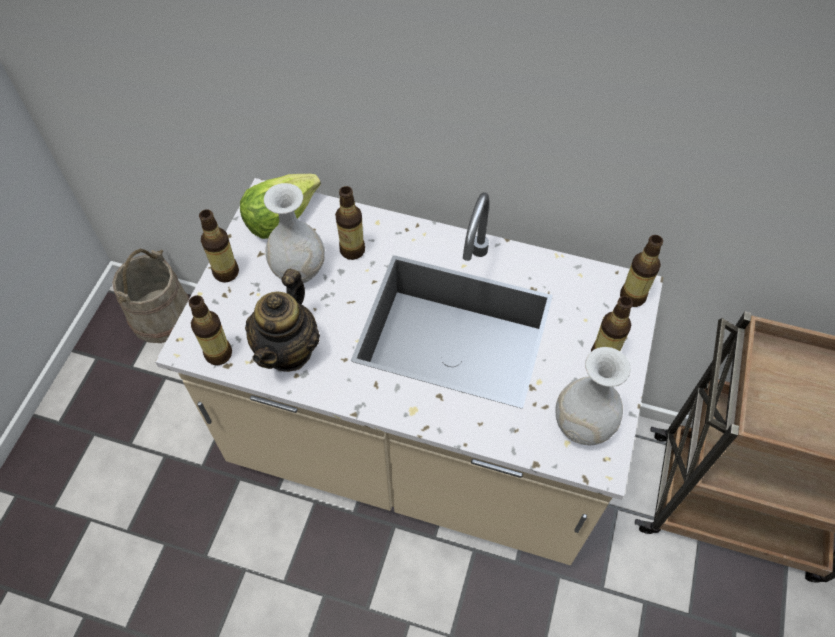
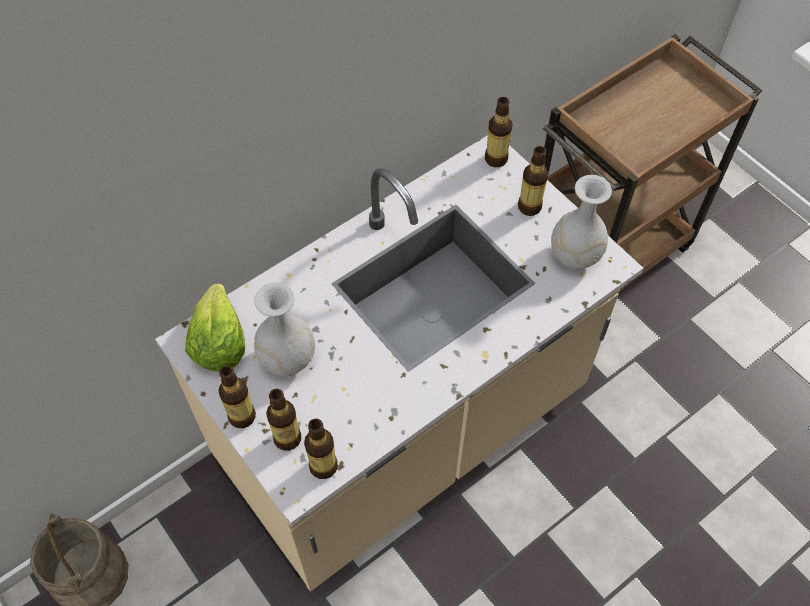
camera: 55 degrees left, 0 degrees up
teapot [245,269,320,372] -> none
bottle [335,186,365,260] -> bottle moved to [266,389,301,451]

